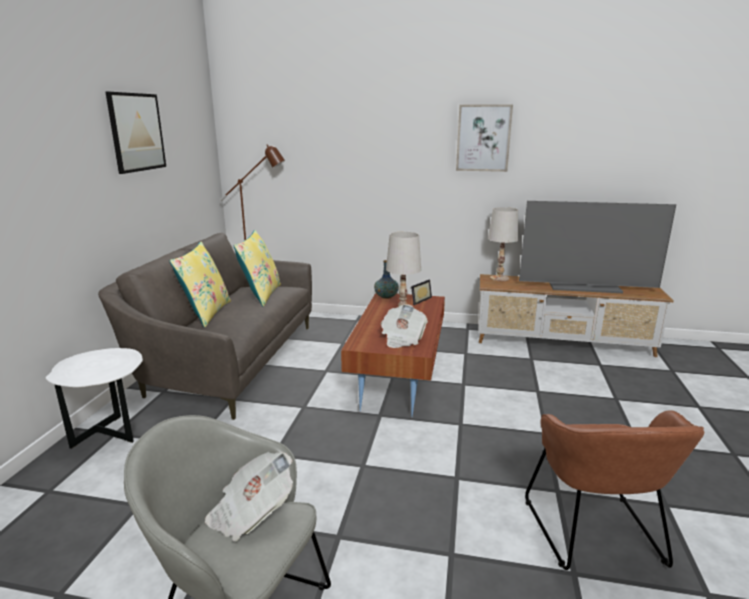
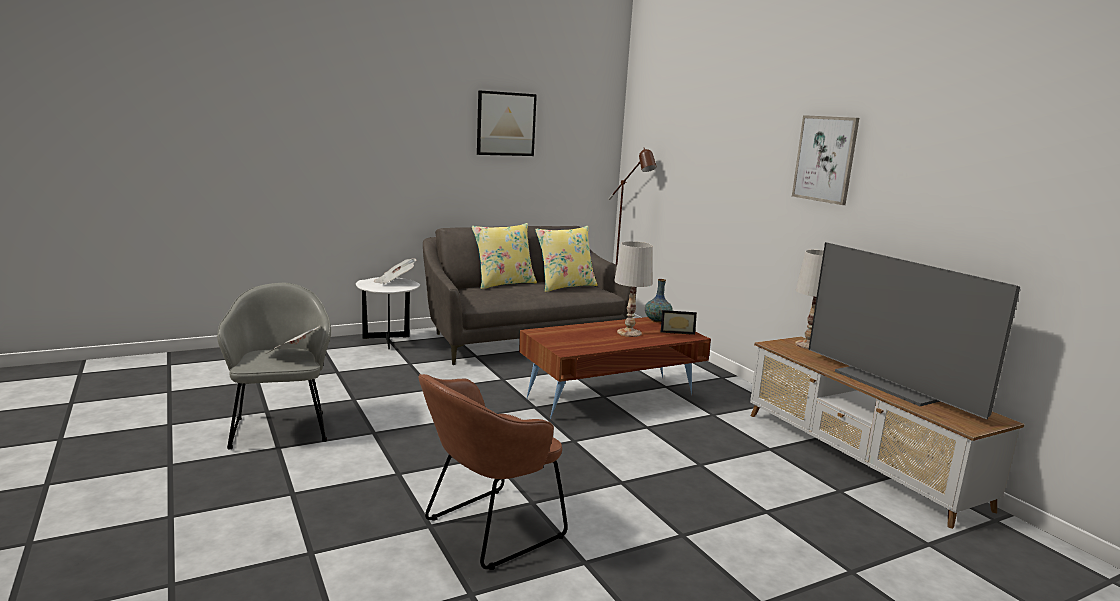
camera: 50 degrees right, 5 degrees down
newspaper [381,304,428,348] -> newspaper moved to [373,258,417,284]

